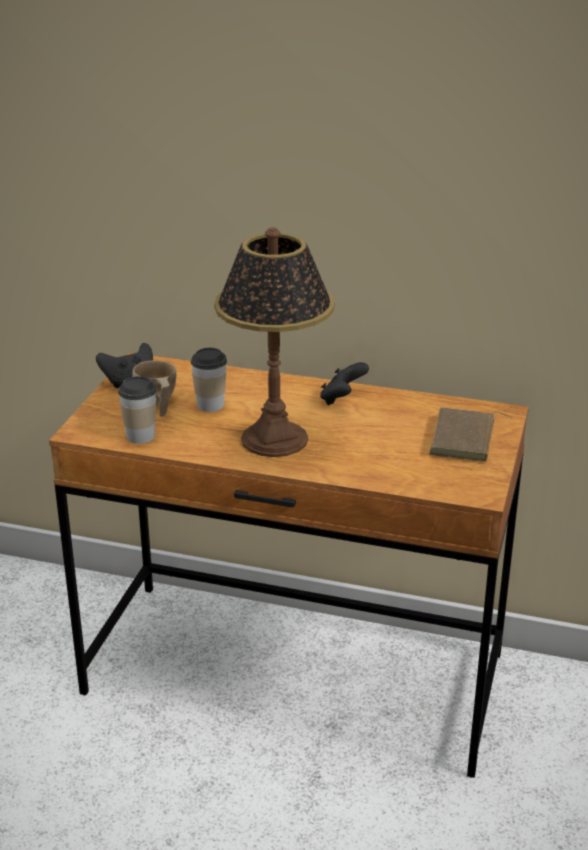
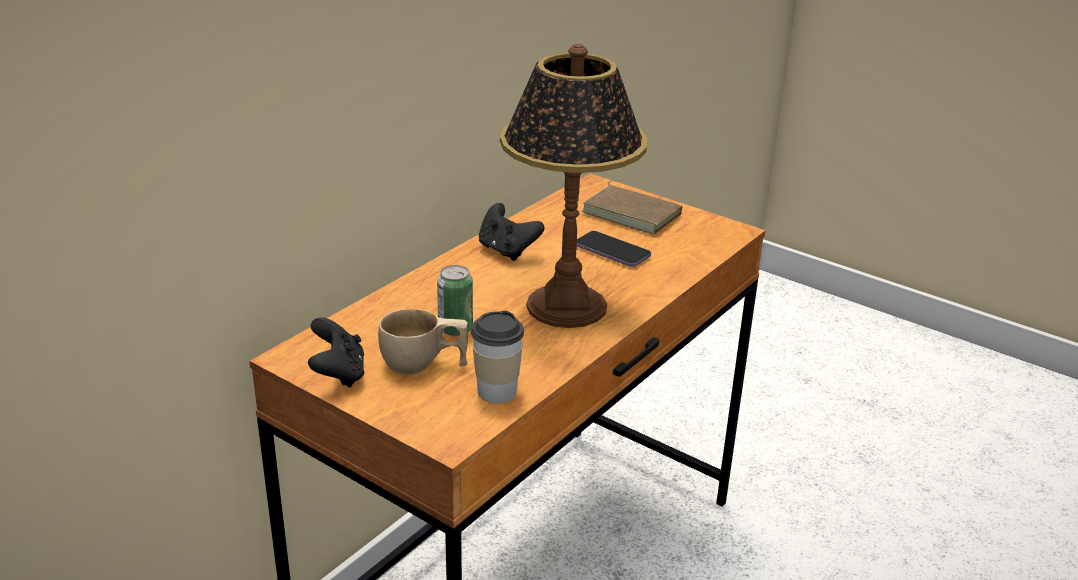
camera: 70 degrees left, 0 degrees up
cup [191,348,227,412] -> can [437,265,473,336]
none -> phone [577,231,651,267]

